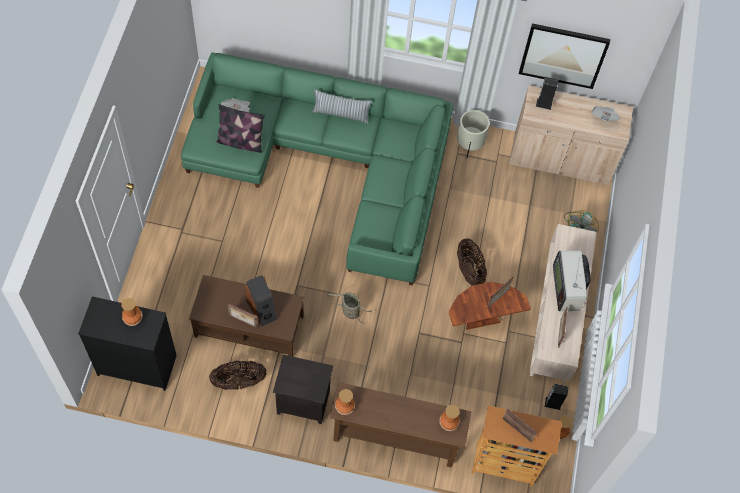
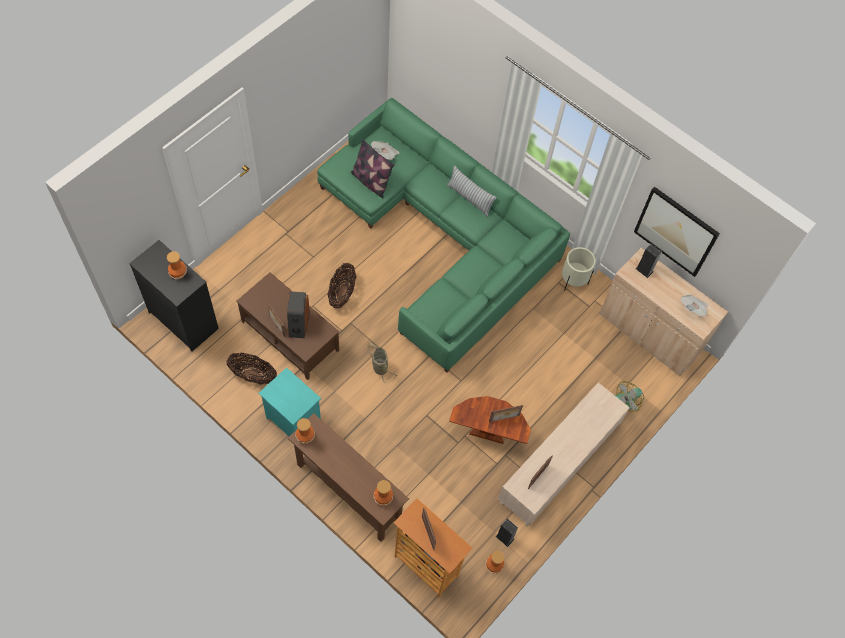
camera: 30 degrees right, 0 degrees up
black nightstand [273,355,333,424] -> turquoise nightstand [258,367,321,436]
basket [457,238,487,286] -> basket moved to [328,263,356,308]
television [553,251,591,311] -> none

